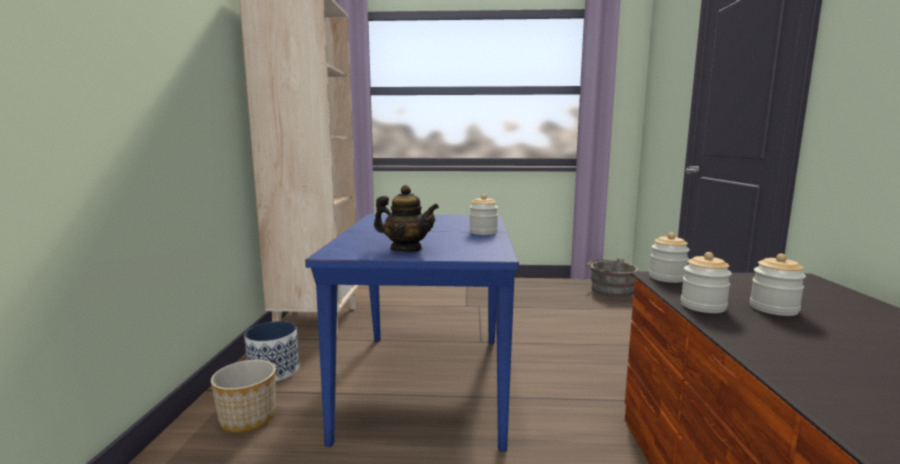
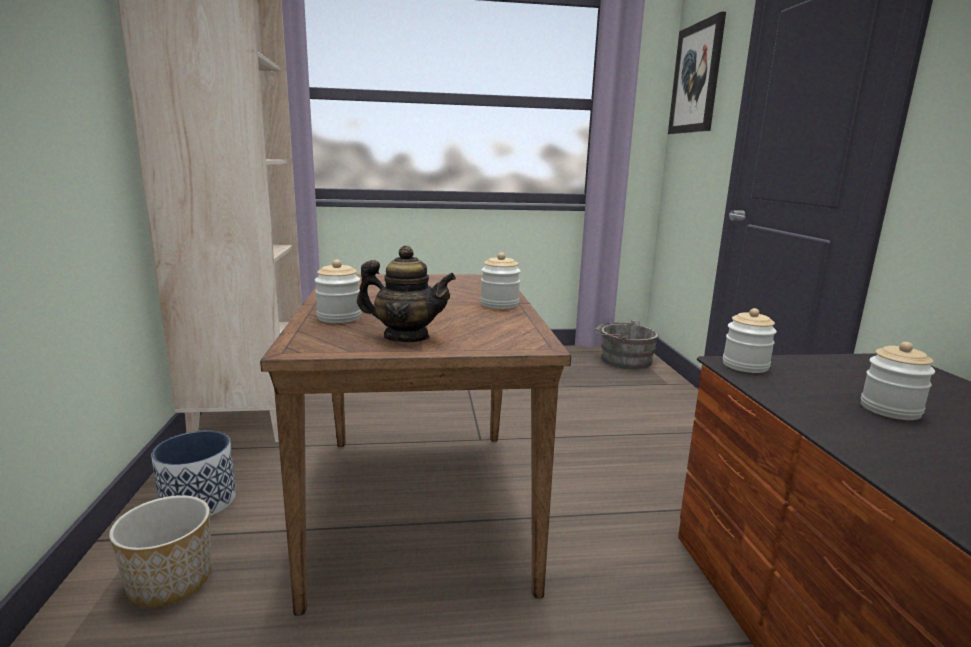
camera: 10 degrees left, 5 degrees up
blue dining table [305,214,519,452] -> brown dining table [260,274,571,616]
jar [681,252,732,313] -> jar moved to [315,259,361,323]
none -> picture [668,11,726,134]

